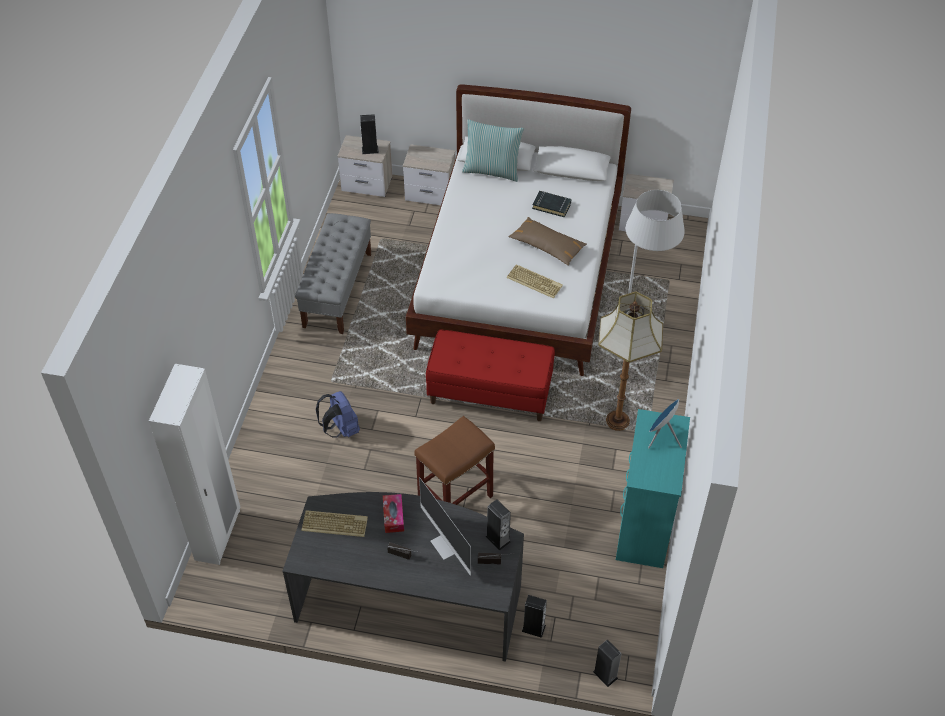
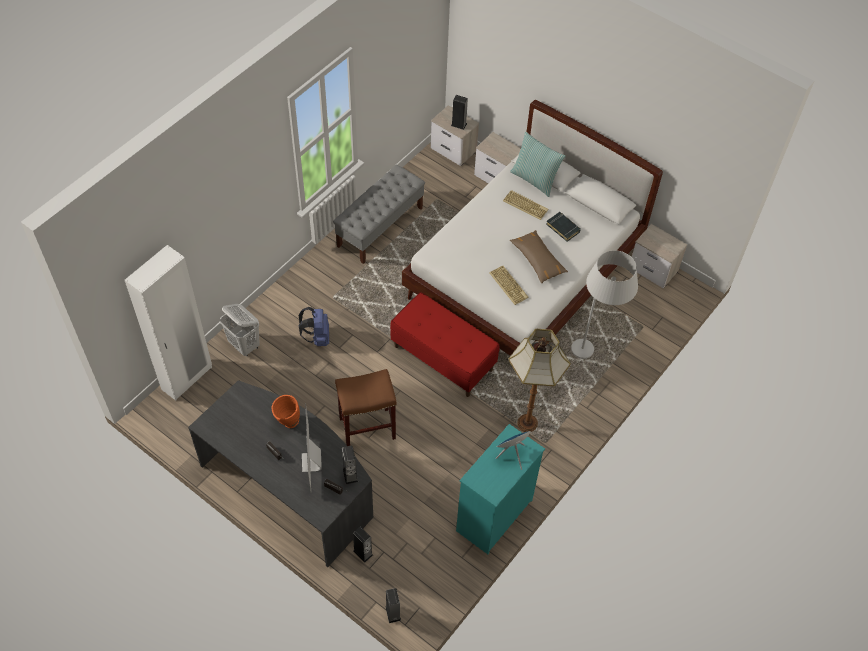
camera: 25 degrees right, 5 degrees up
keyboard [302,510,368,537] -> keyboard moved to [503,190,548,220]
tissue box [383,494,404,533] -> orange vase [272,395,300,428]
none -> white laundry basket [220,304,260,356]

